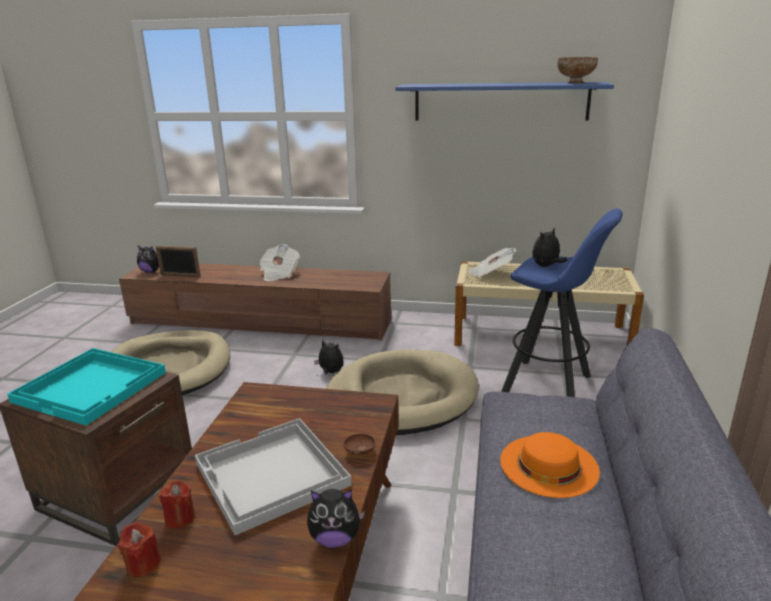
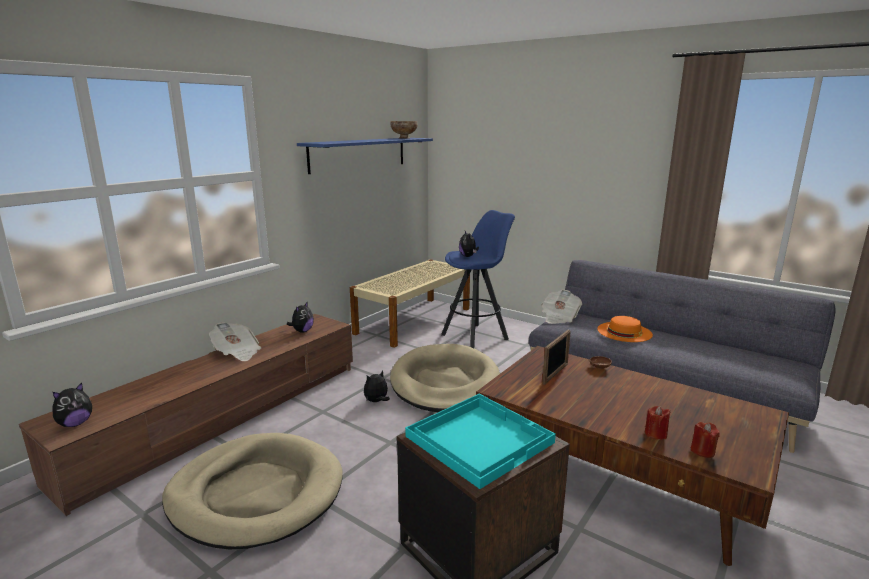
camera: 65 degrees left, 5 degrees down
picture frame [155,246,201,277] -> picture frame moved to [542,330,570,385]
white tray [195,418,352,535] -> none
plush toy [307,489,365,548] -> plush toy moved to [287,301,314,333]
newspaper [468,248,516,278] -> newspaper moved to [542,290,582,324]

